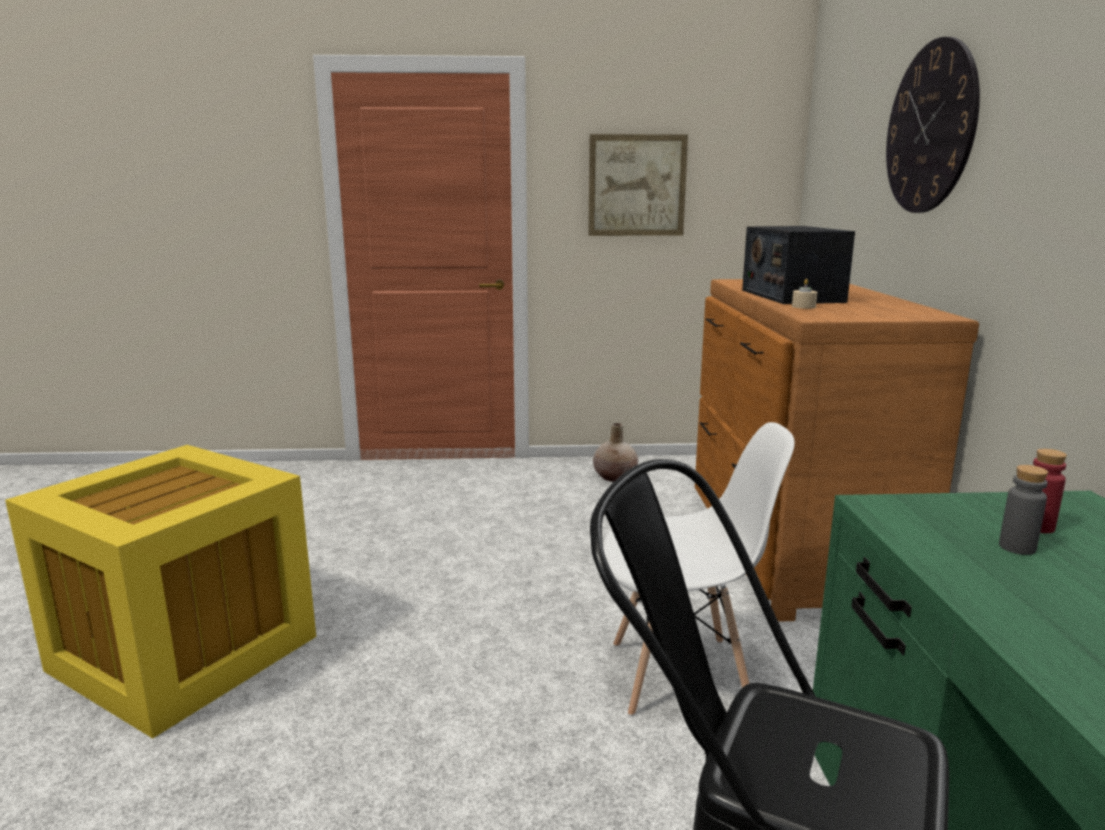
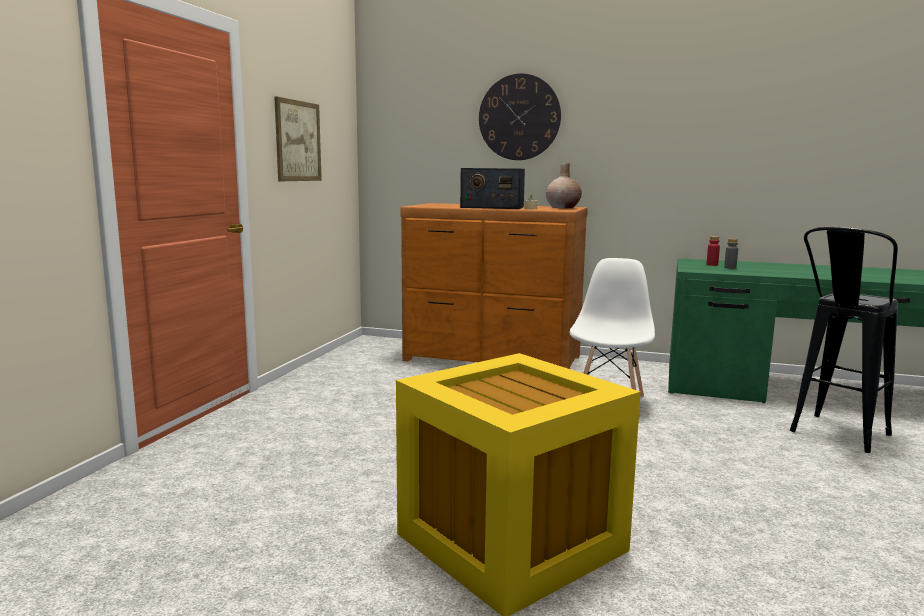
camera: 70 degrees left, 5 degrees down
beige vase [593,423,638,482] -> beige vase moved to [546,163,582,208]

